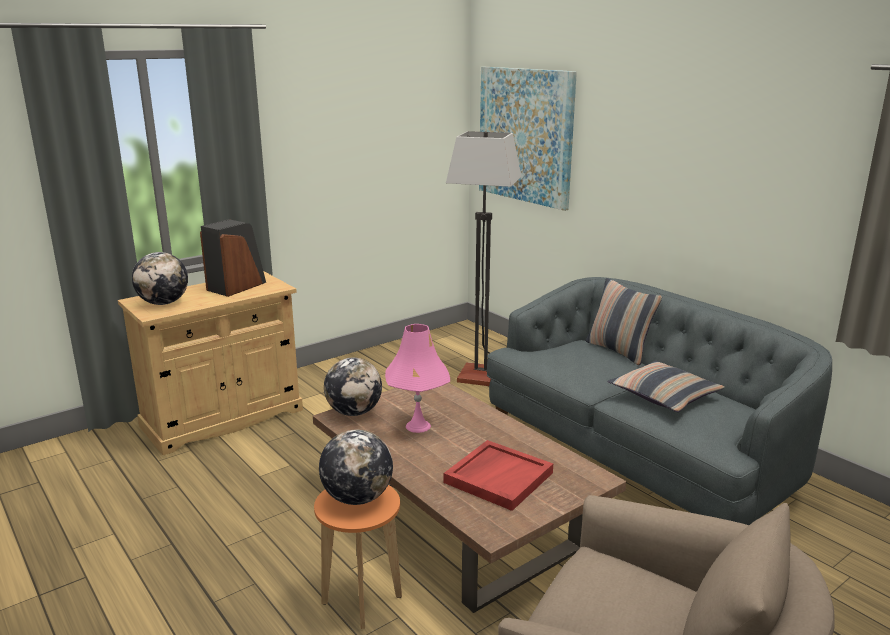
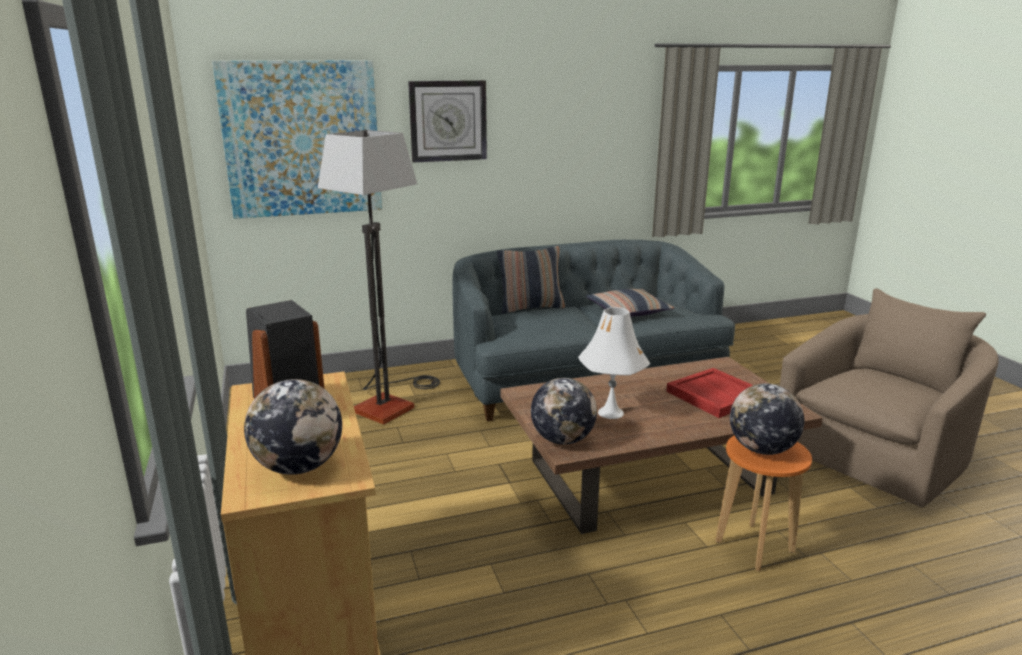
camera: 70 degrees left, 0 degrees up
pink table lamp [385,324,450,433] -> white table lamp [578,307,651,419]
none -> wall clock [408,80,487,163]

